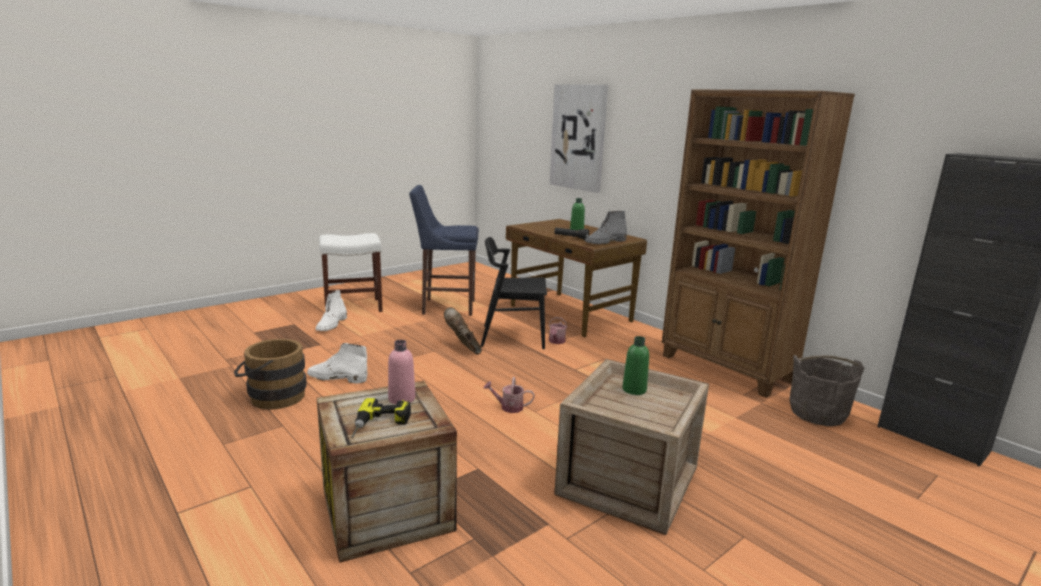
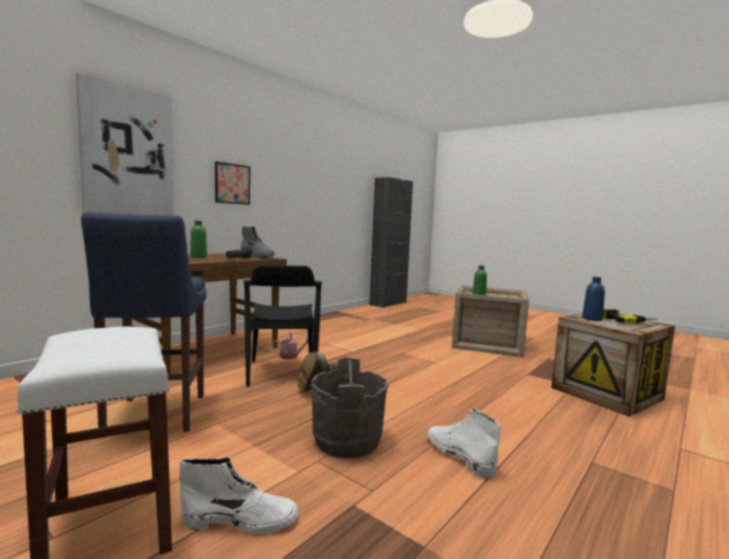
camera: 100 degrees left, 10 degrees down
brown bucket [234,339,307,409] -> none
white boot [307,343,368,383] -> white boot turned 150 degrees clockwise [427,409,500,479]
pink bottle [388,340,415,404] -> blue bottle [582,277,605,321]
watering can [483,377,535,413] -> none
brown bookcase [662,89,855,398] -> none
grey bucket [789,355,864,426] -> grey bucket moved to [311,358,388,458]
none -> picture [215,161,250,205]

